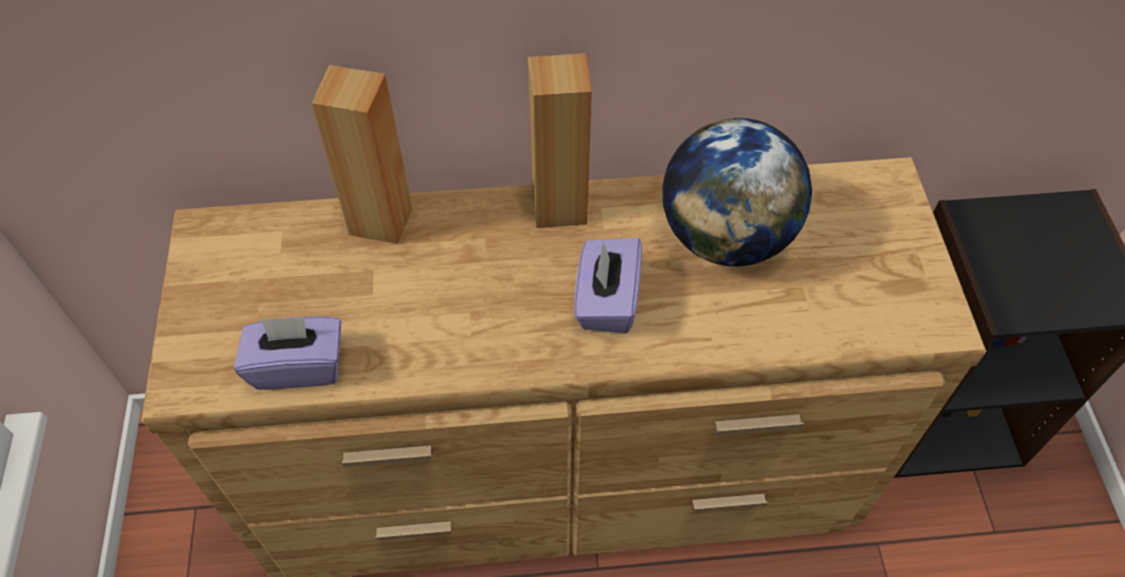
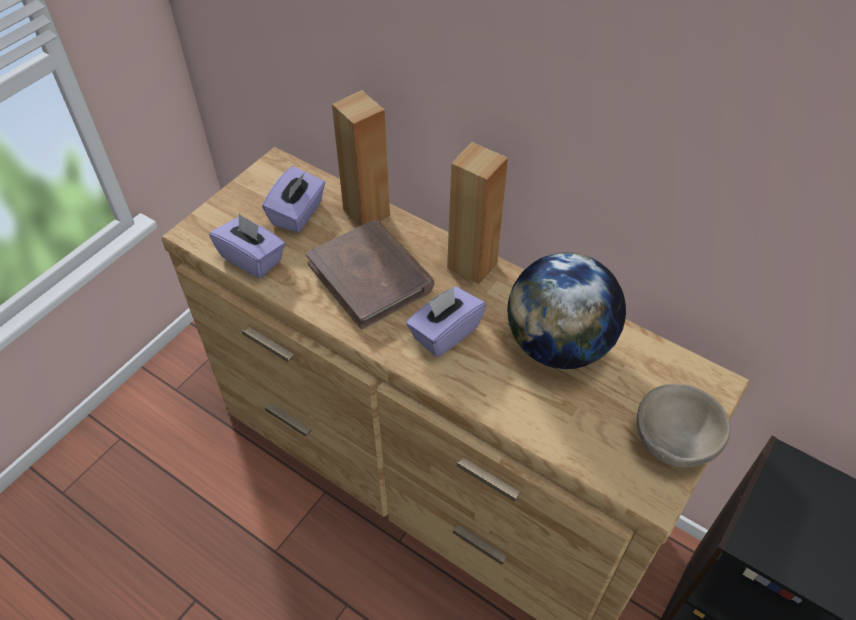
camera: 40 degrees right, 5 degrees down
none -> purple tissue box [262,166,325,233]
none -> brown book [306,219,434,330]
none -> beige bowl [637,384,730,468]

